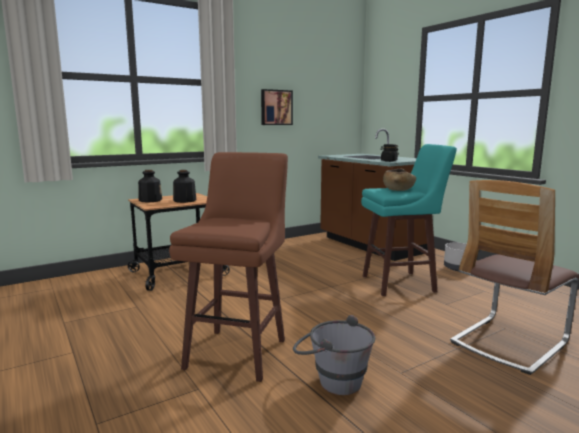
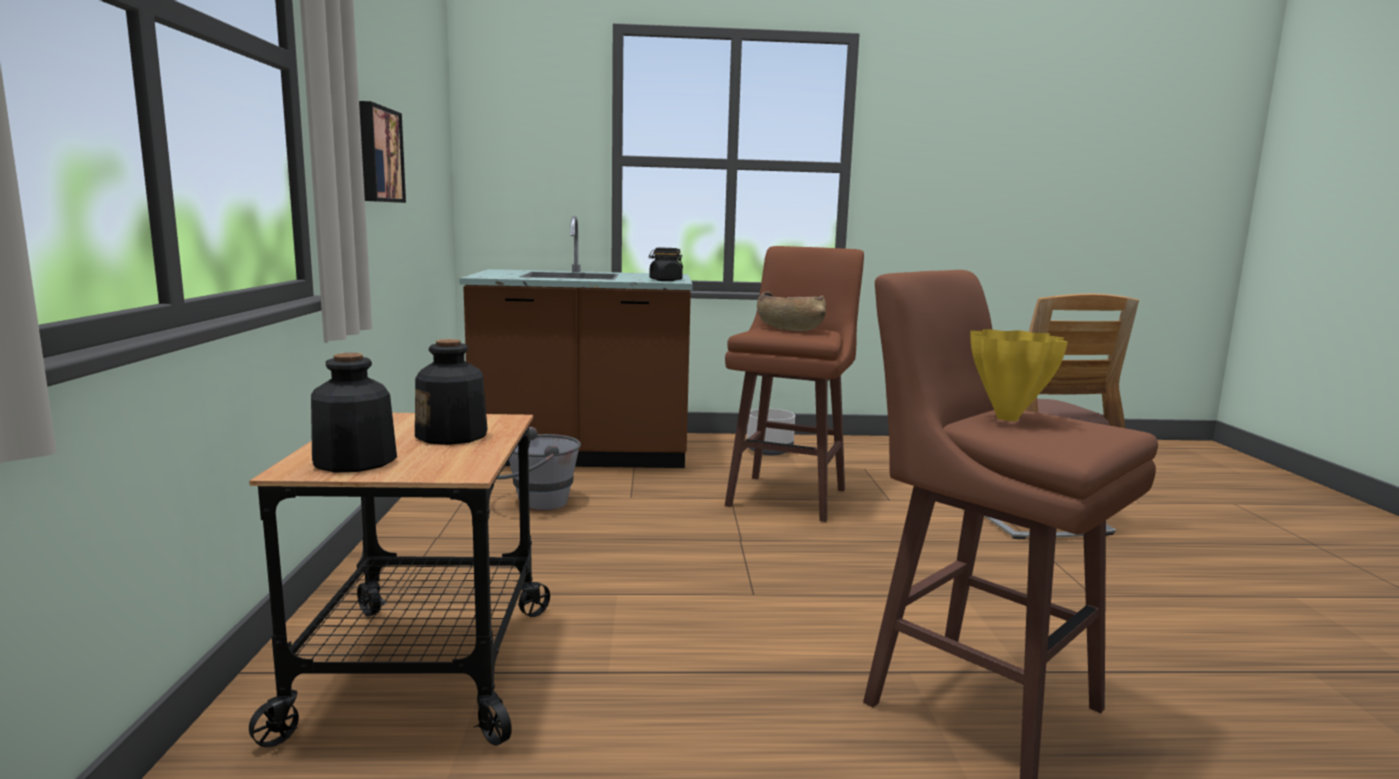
camera: 60 degrees left, 0 degrees up
grey bucket [293,315,375,395] -> grey bucket moved to [497,427,581,511]
turquoise stool [361,144,457,296] -> brown stool [725,246,864,522]
none -> yellow vase [970,329,1068,421]

